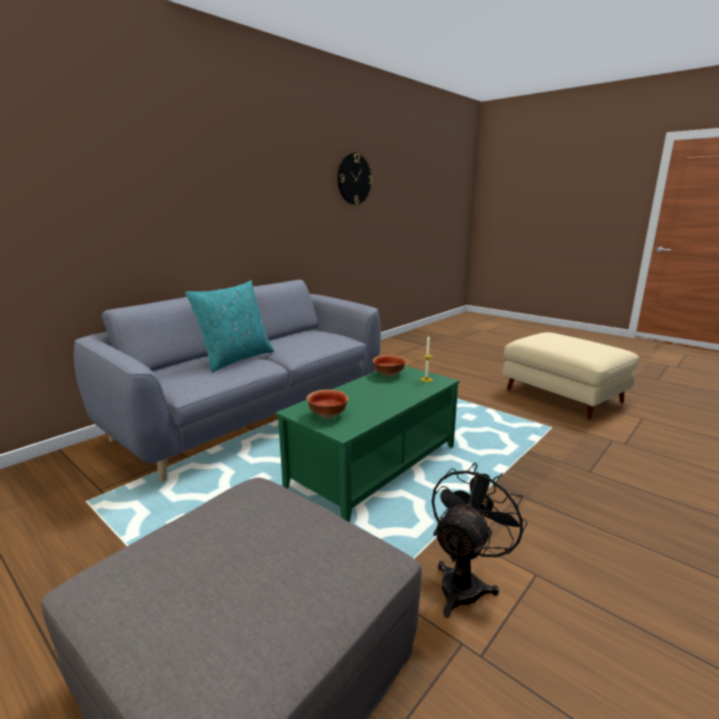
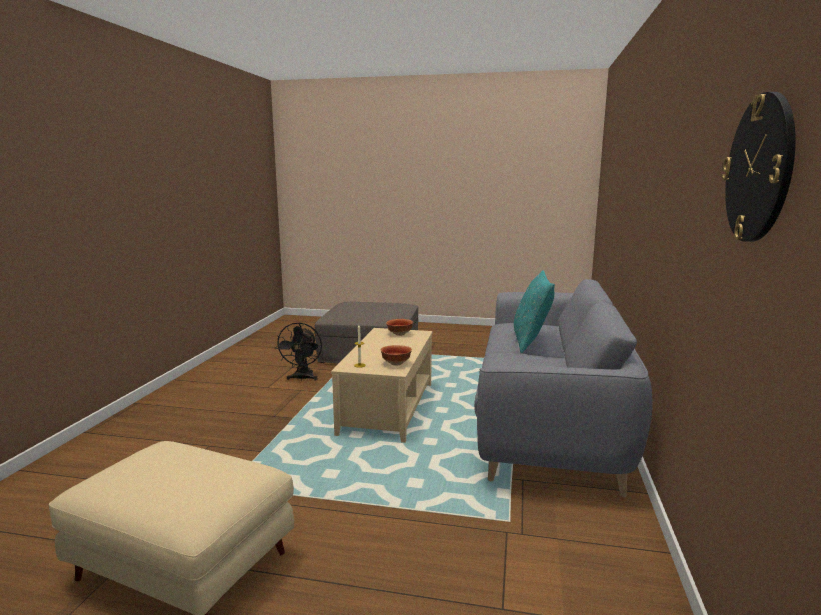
camera: 150 degrees right, 5 degrees down
green coffee table [276,366,459,522] -> beige coffee table [331,328,433,443]

